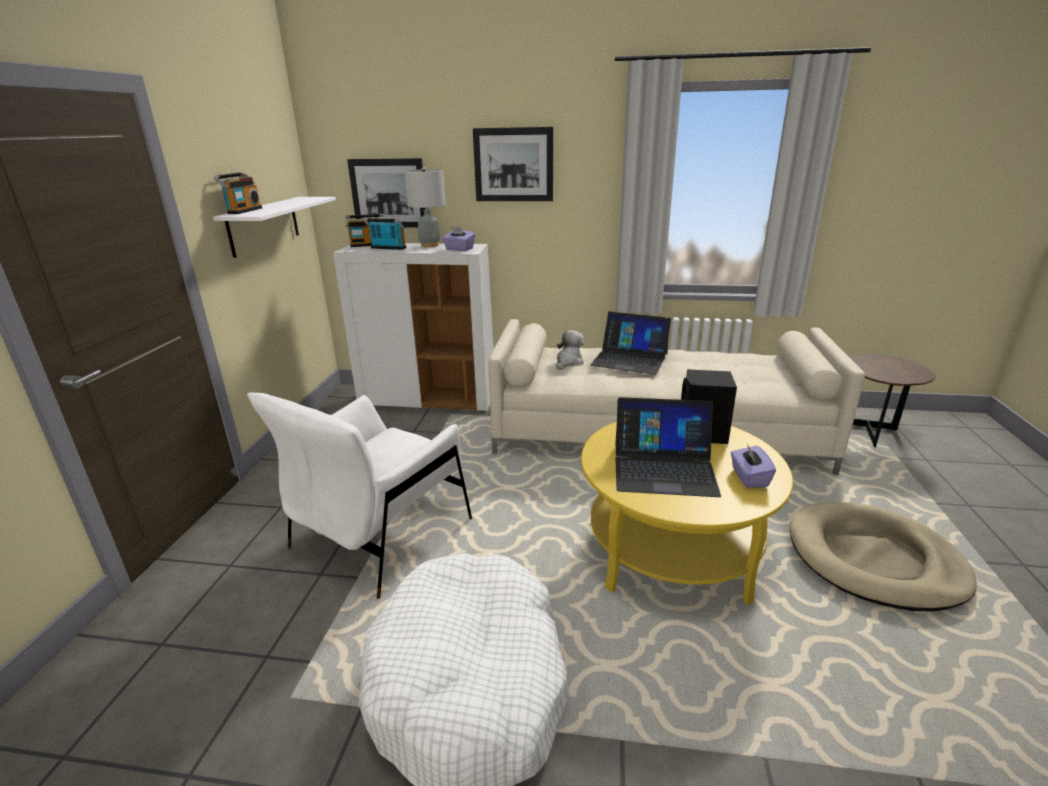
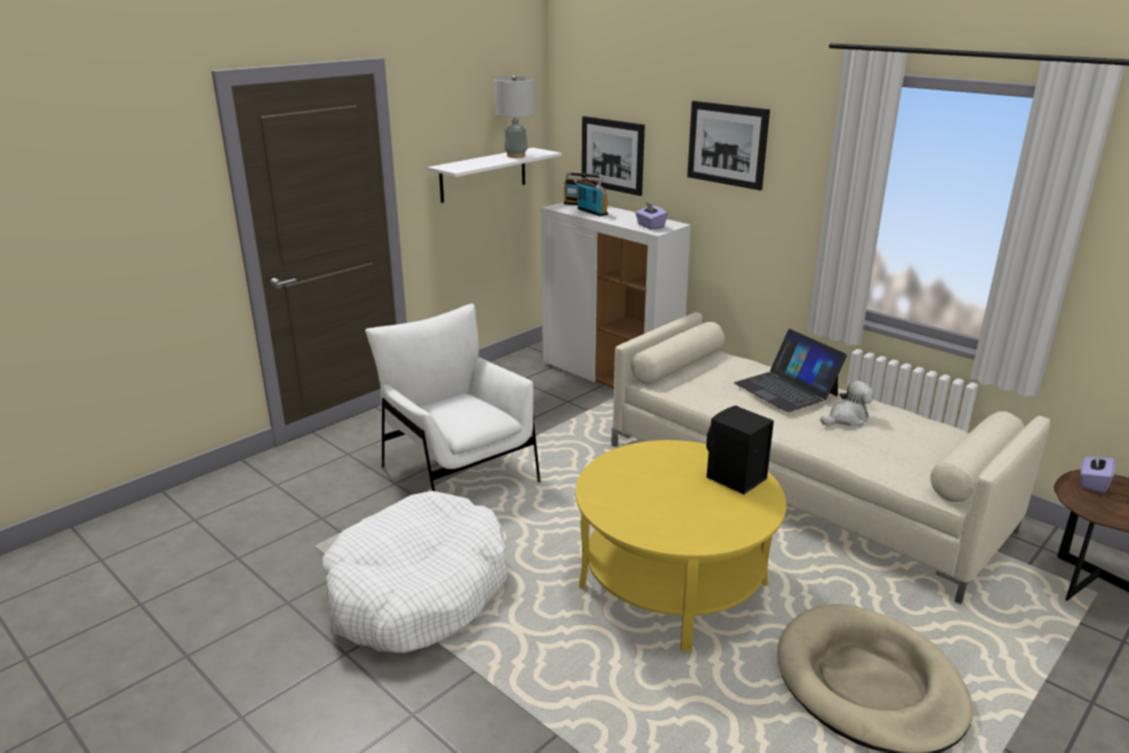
camera: 35 degrees right, 0 degrees up
radio [214,172,262,214] -> none
white armchair [247,392,472,599] -> white armchair turned 75 degrees clockwise [365,303,540,491]
grey table lamp [404,167,445,247] -> grey table lamp moved to [494,75,535,158]
plush toy [556,330,584,370] -> plush toy moved to [820,380,873,427]
laptop [615,397,721,497] -> none
purple tissue box [731,444,776,488] -> purple tissue box moved to [1080,450,1116,493]

